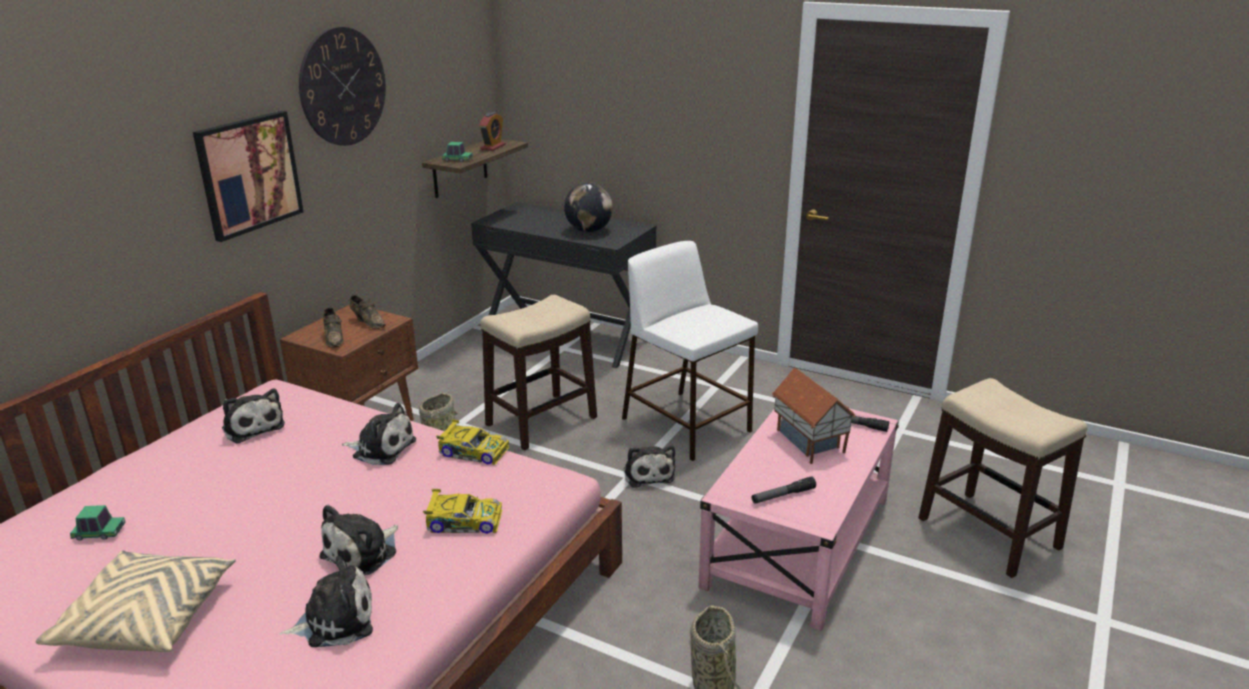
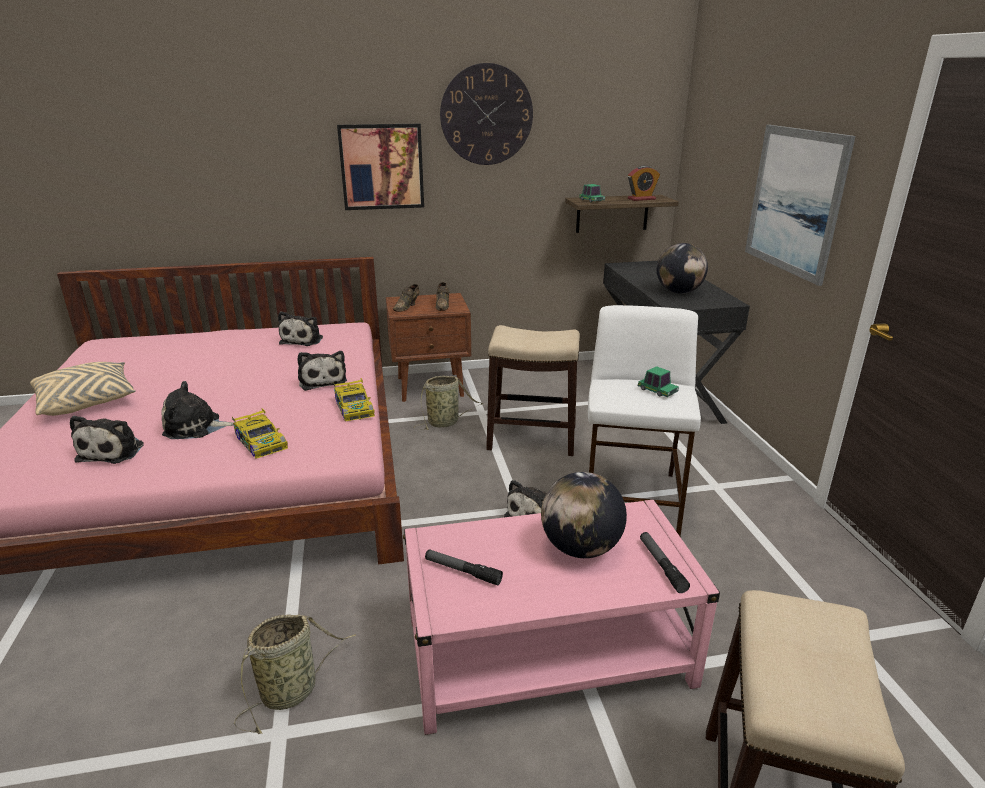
camera: 50 degrees right, 0 degrees up
toy car [70,505,126,541] -> toy car moved to [638,366,679,397]
plush toy [280,556,373,647] -> plush toy turned 60 degrees clockwise [70,416,144,464]
toy house [772,368,856,464] -> globe [541,472,627,558]
none -> picture [745,125,856,286]

